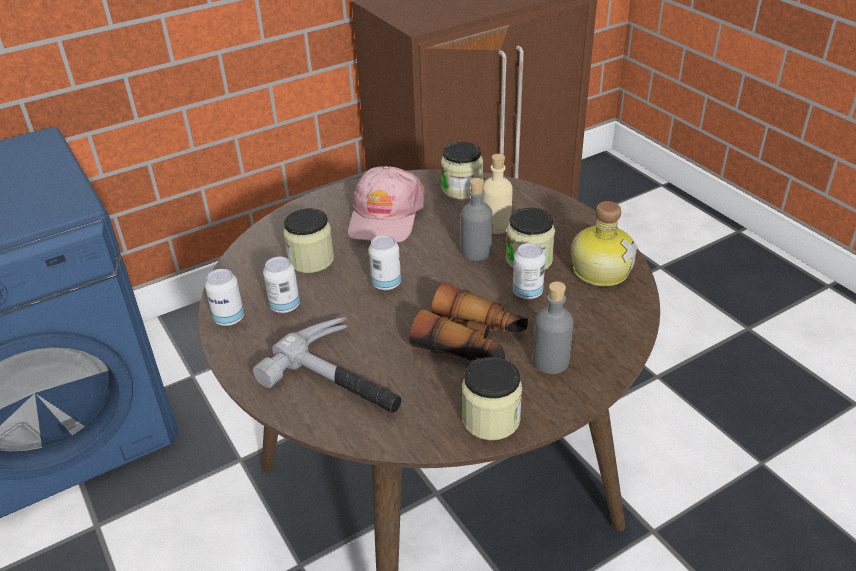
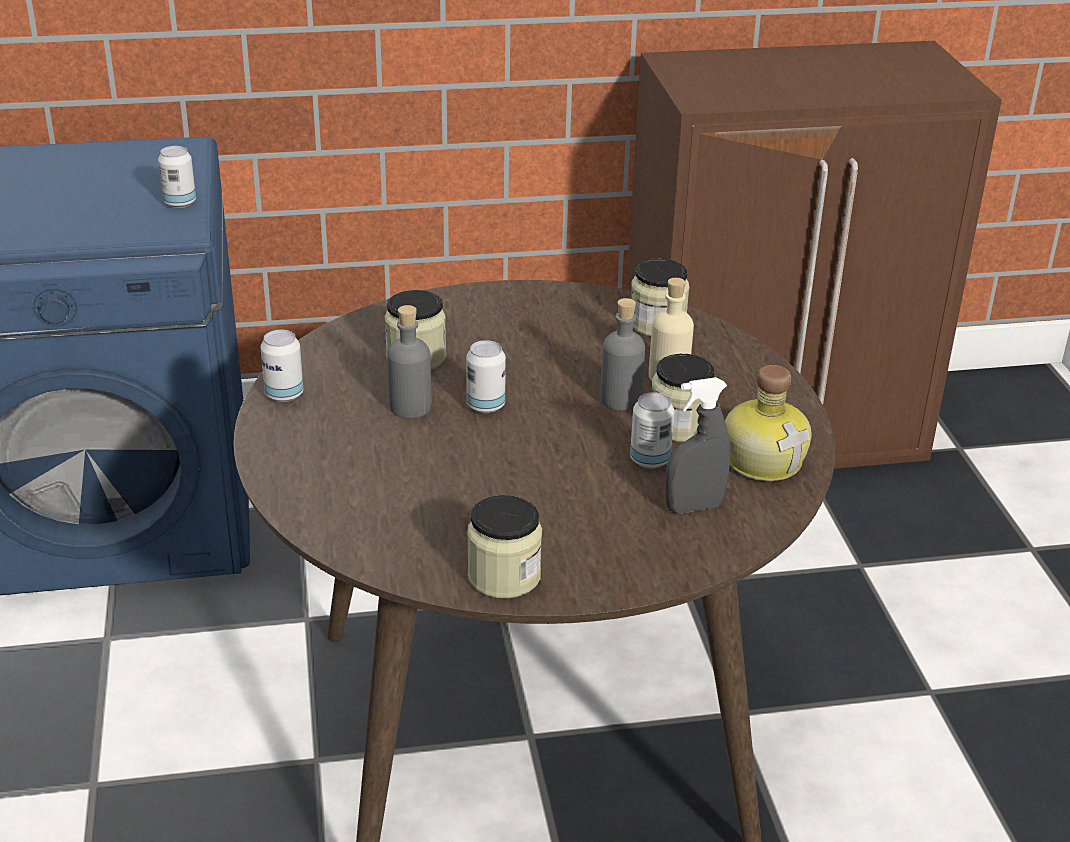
camera: 20 degrees right, 5 degrees down
hammer [253,317,401,413] -> none
can [263,257,300,313] -> can moved to [158,146,196,208]
pink cap [348,166,425,243] -> none
binoculars [410,283,528,361] -> none
grey bottle [533,282,574,374] -> grey bottle moved to [387,305,431,418]
none -> grey spray bottle [665,377,731,514]

